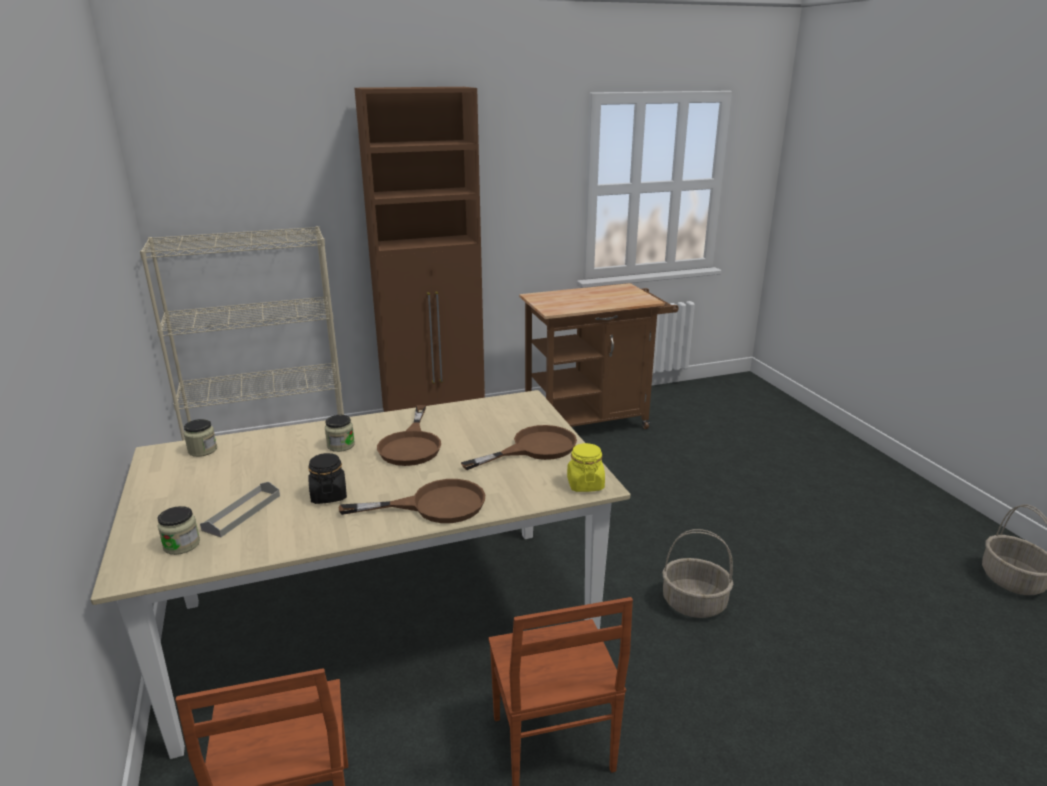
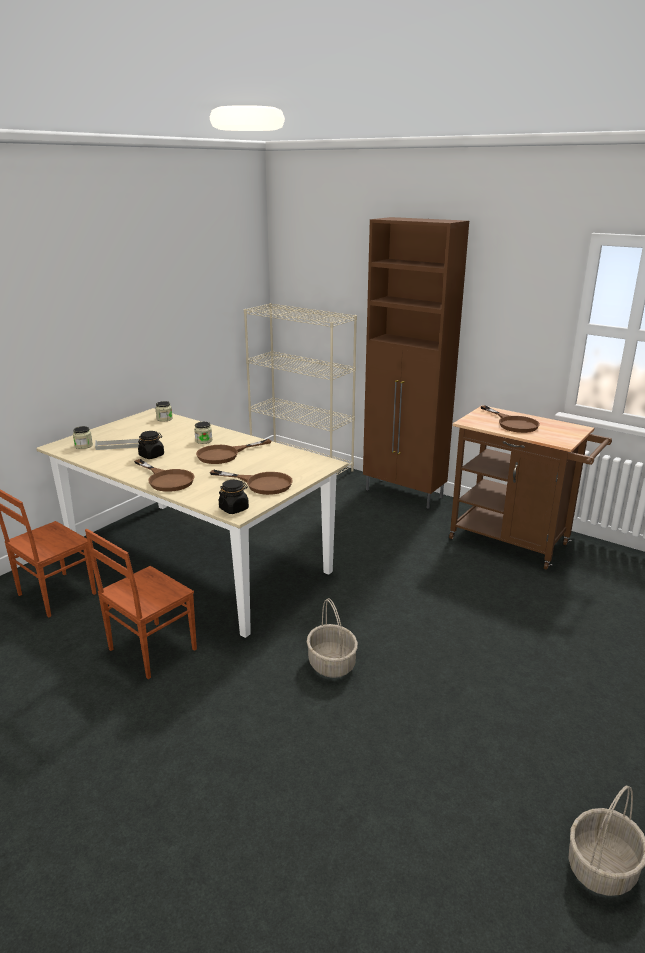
camera: 55 degrees right, 0 degrees up
yellow jar [567,443,605,492] -> black jar [219,480,249,514]
none -> brown frying pan [481,405,540,433]

